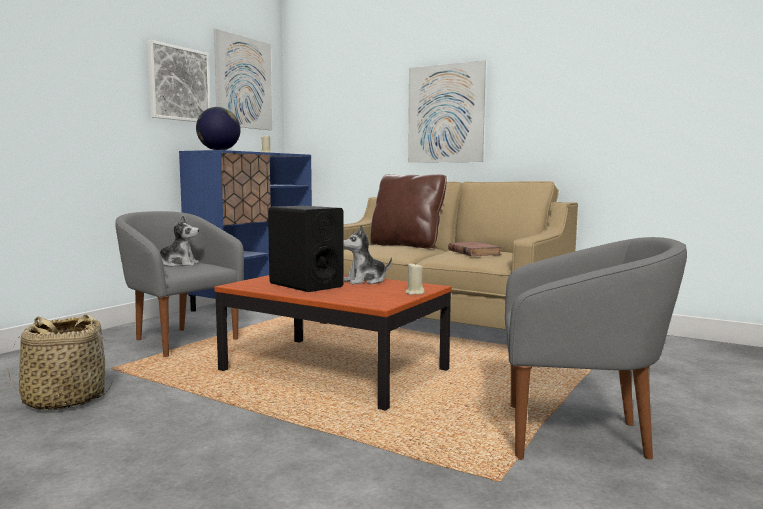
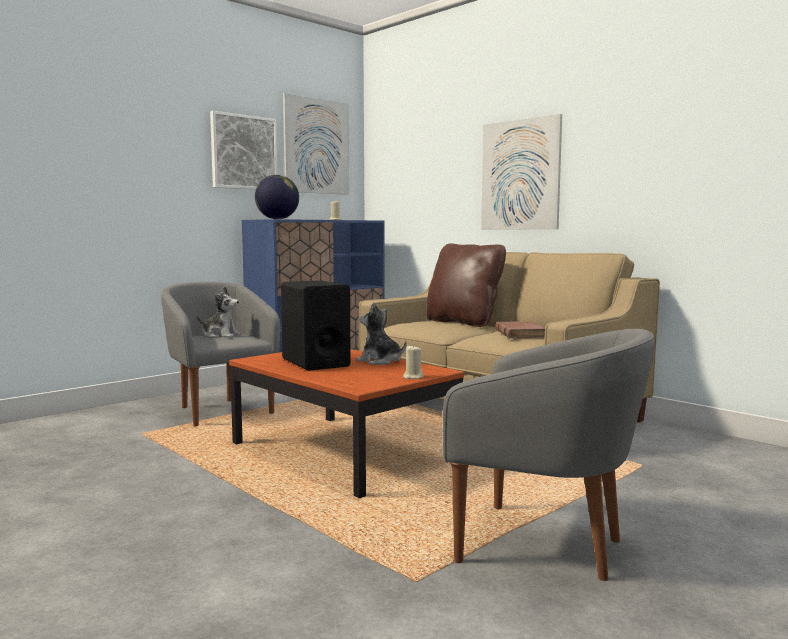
camera: 15 degrees right, 0 degrees up
basket [8,314,112,410] -> none
plush toy [344,226,392,285] -> plush toy turned 45 degrees clockwise [356,302,407,365]

